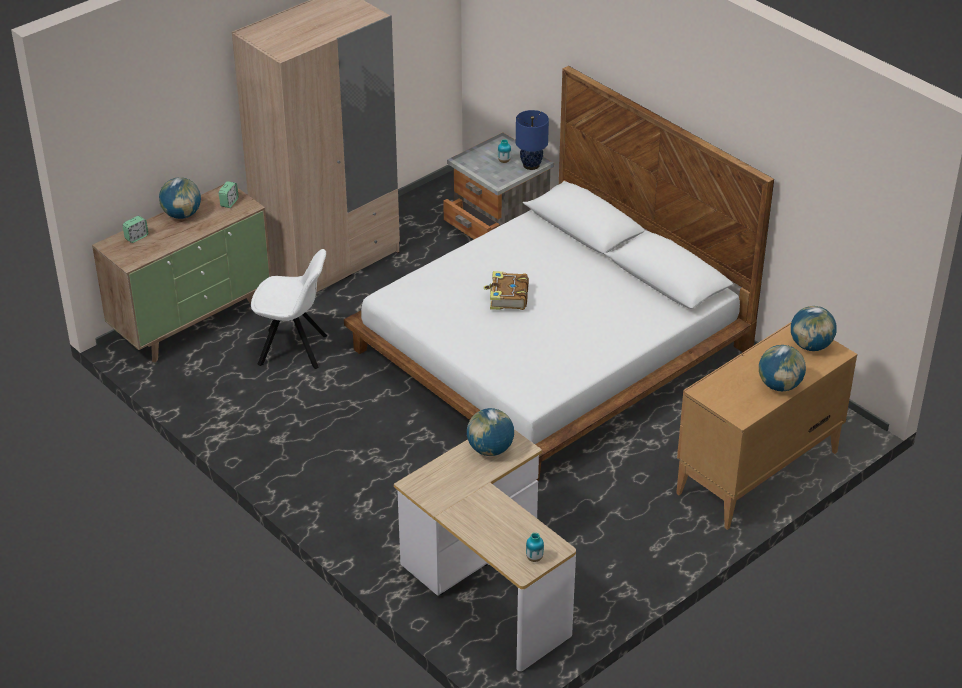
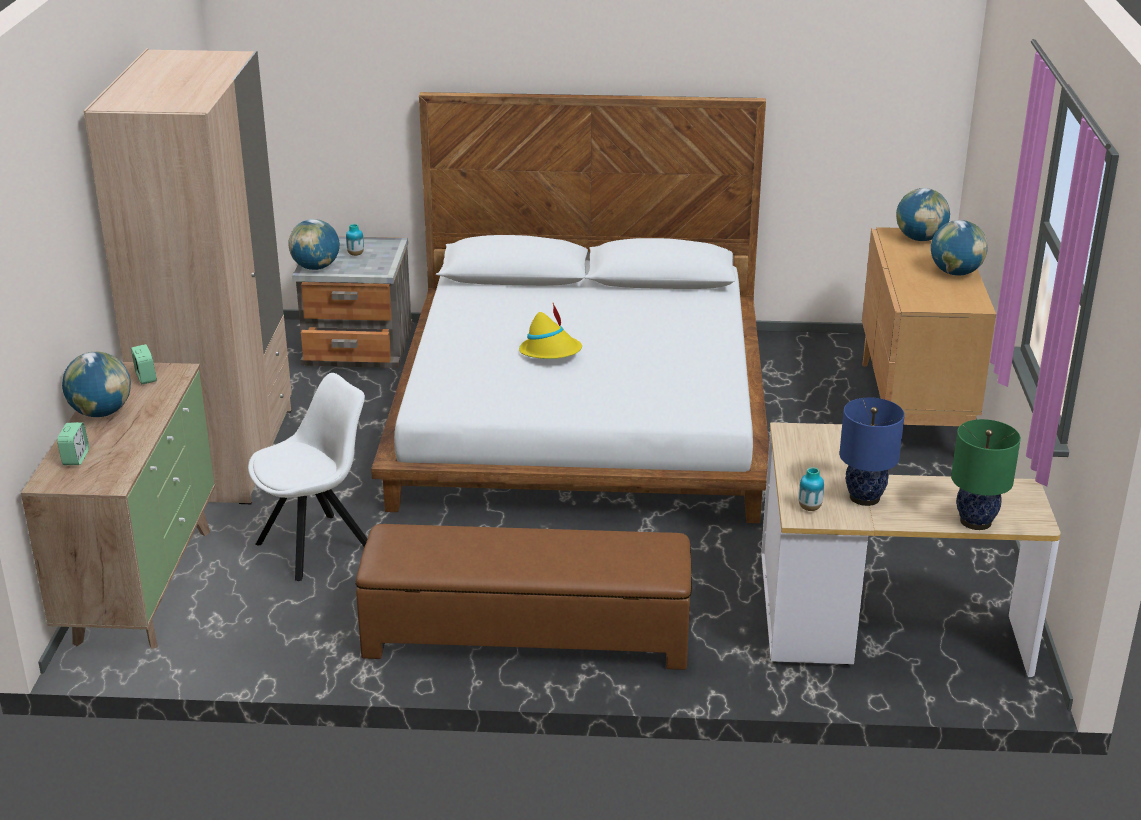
camera: 45 degrees left, 10 degrees down
globe [467,408,514,456] -> globe moved to [288,219,340,270]
book [483,271,529,310] -> yellow hat [519,303,582,359]
blue table lamp [516,110,549,170] -> blue table lamp moved to [839,398,905,506]
vase [526,533,544,562] -> vase moved to [799,467,824,511]
none -> brown bench [356,524,692,670]
none -> green table lamp [951,419,1021,530]

